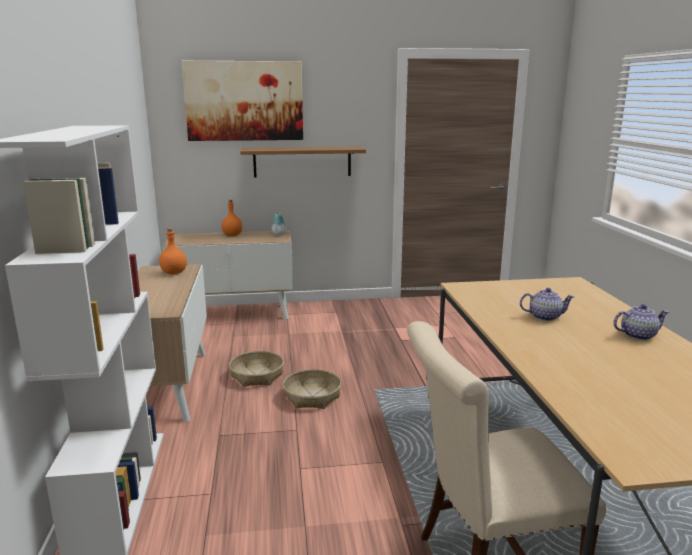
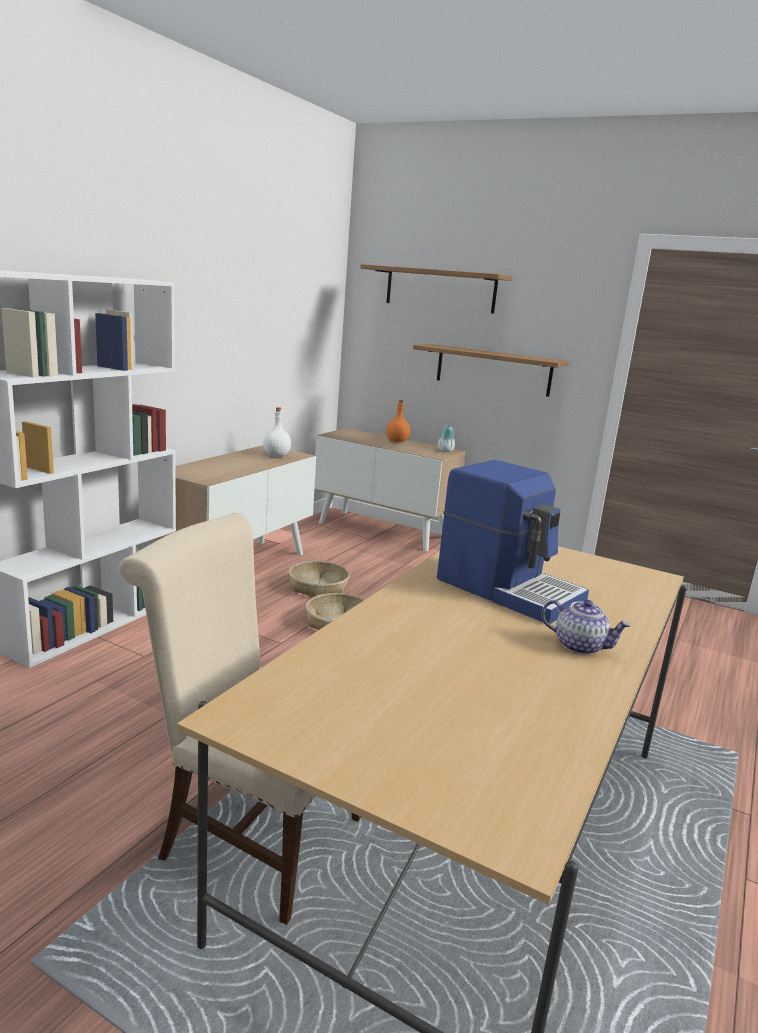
camera: 35 degrees right, 0 degrees up
orange bottle [159,228,187,274] -> white bottle [263,407,291,457]
picture [182,61,303,141] -> shelf [361,264,512,314]
teapot [520,288,575,321] -> coffee machine [437,460,589,624]

